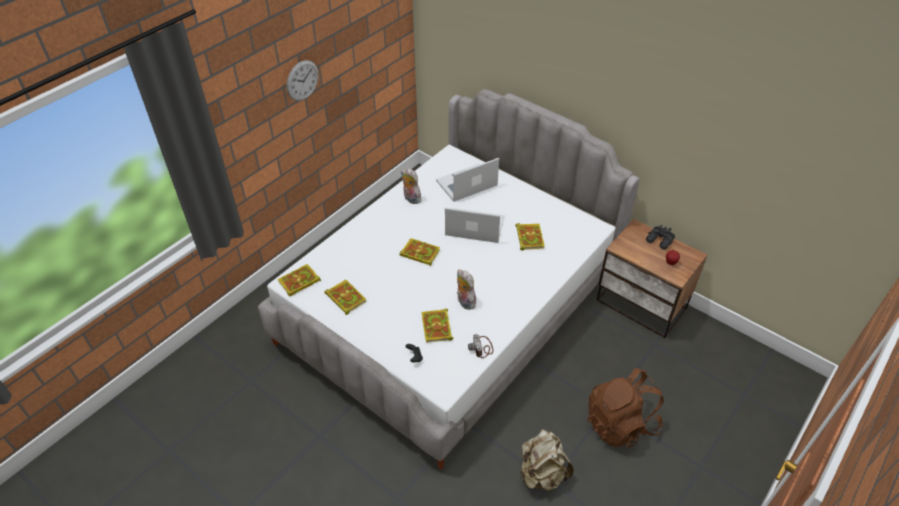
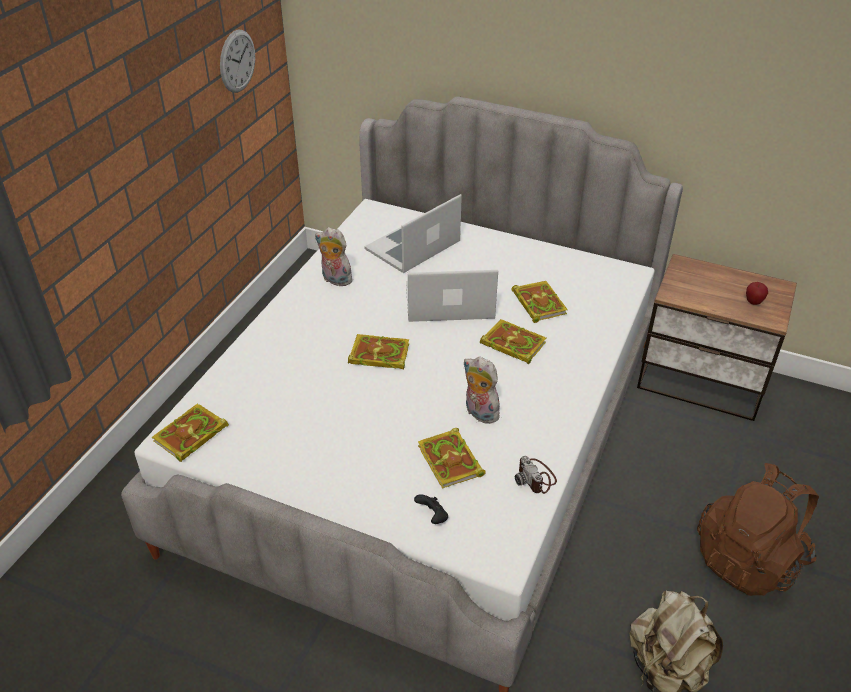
camera: 15 degrees left, 5 degrees down
wall clock [287,60,318,101] -> wall clock moved to [220,30,255,93]
book [324,280,367,315] -> book moved to [480,319,546,364]
black binoculars [646,225,675,250] -> none

